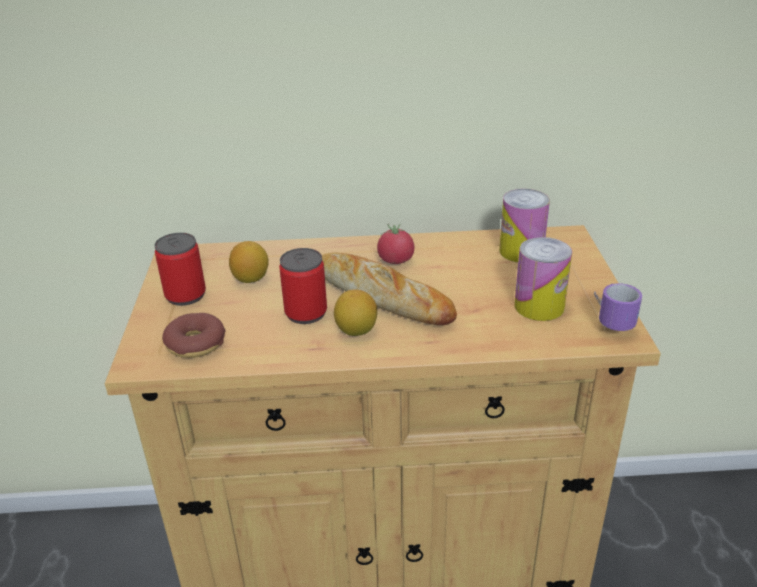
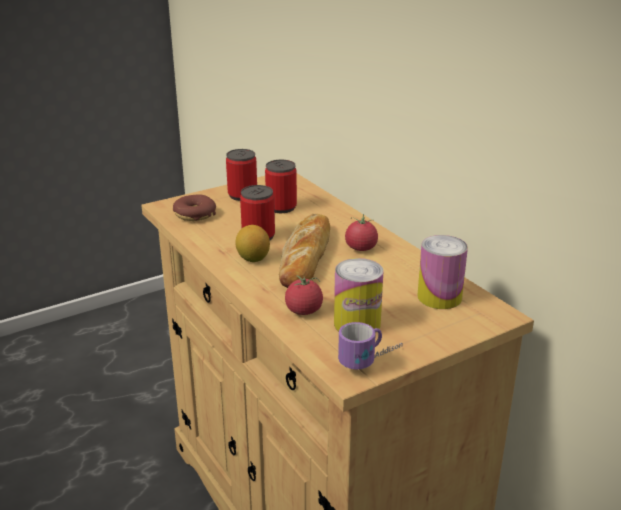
camera: 60 degrees right, 5 degrees down
lemon [229,241,269,283] -> can [265,160,297,213]
none -> tomato [285,276,323,315]

